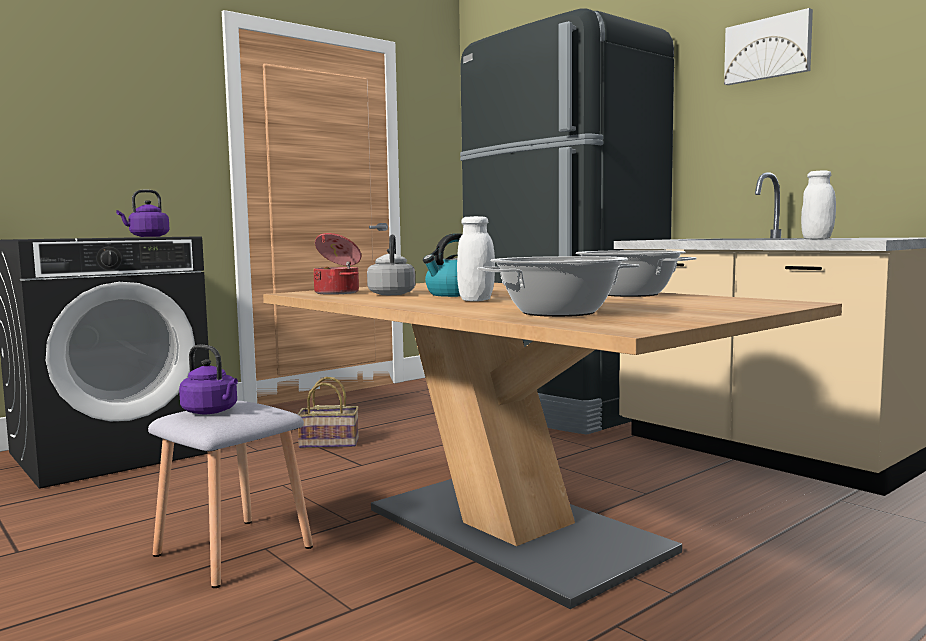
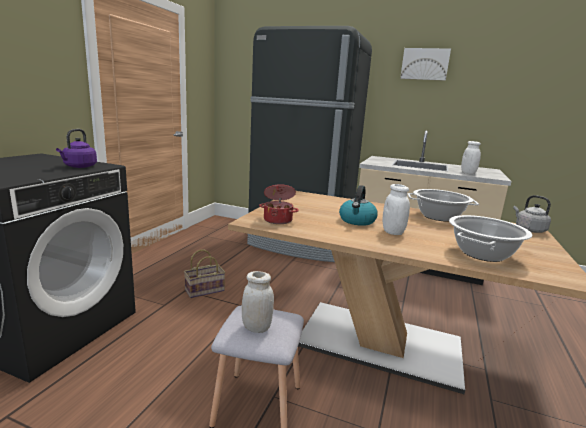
camera: 30 degrees left, 10 degrees up
purple kettle [179,345,238,414] -> white jar [242,271,274,333]
grey kettle [367,235,415,295] -> grey kettle moved to [513,195,551,233]

